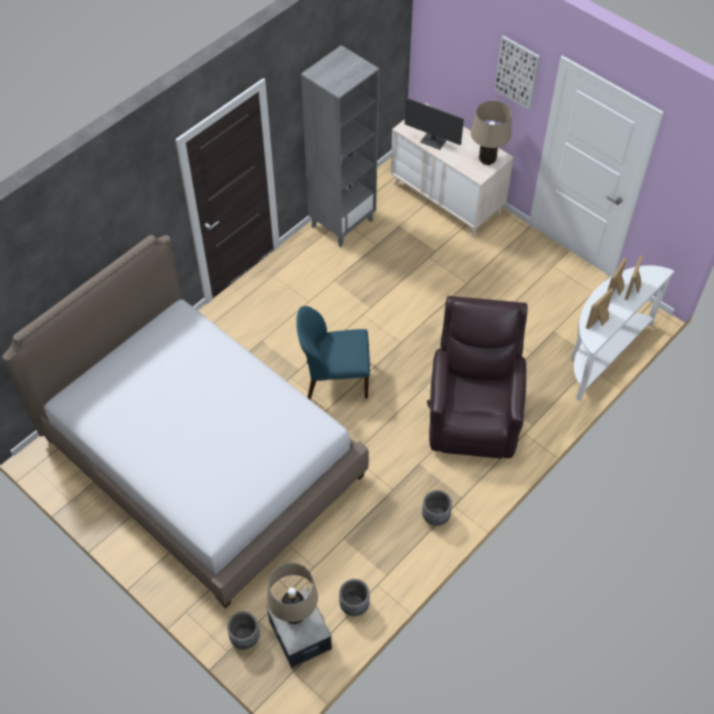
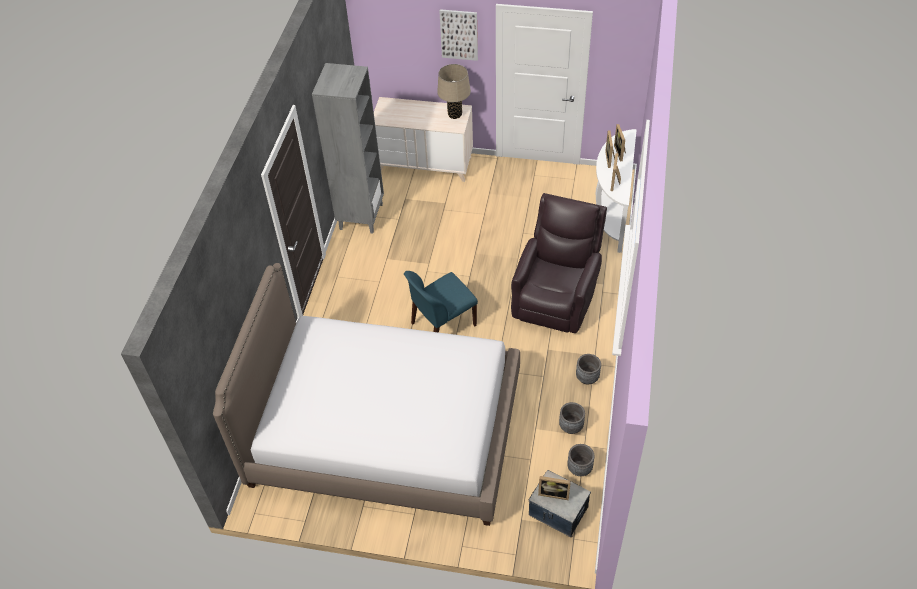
camera: 30 degrees left, 5 degrees down
grey planter [227,612,260,650] -> grey planter moved to [559,402,585,434]
beige table lamp [267,563,318,624] -> picture frame [538,476,571,500]
monitor [405,98,464,150] -> none
brown armchair [427,296,528,458] -> brown armchair turned 45 degrees clockwise [511,193,607,333]

